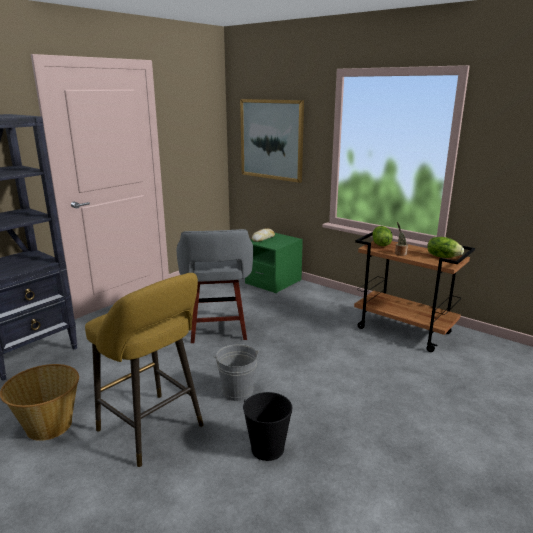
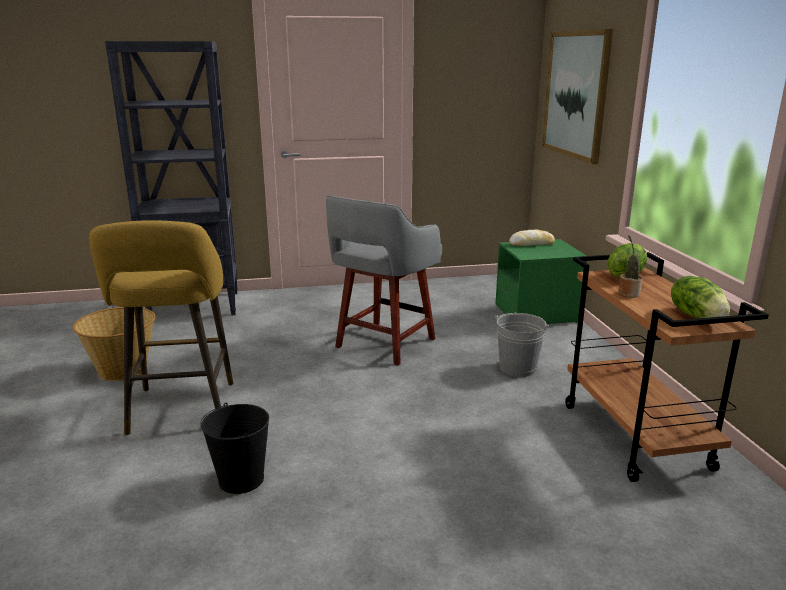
camera: 40 degrees right, 0 degrees up
grey bucket [213,344,259,401] -> grey bucket moved to [495,313,550,377]

